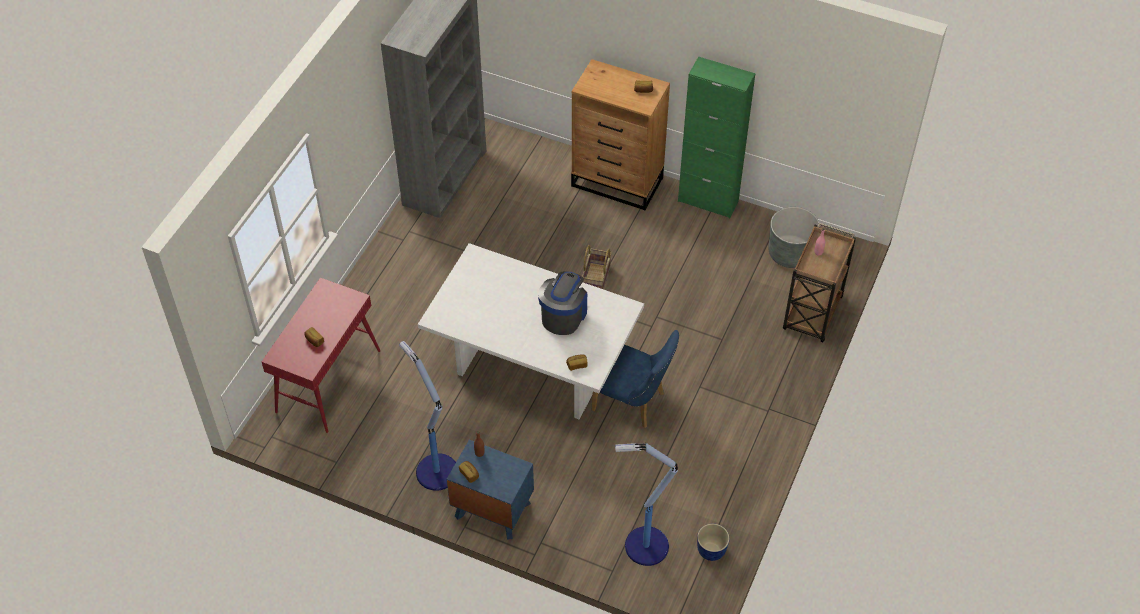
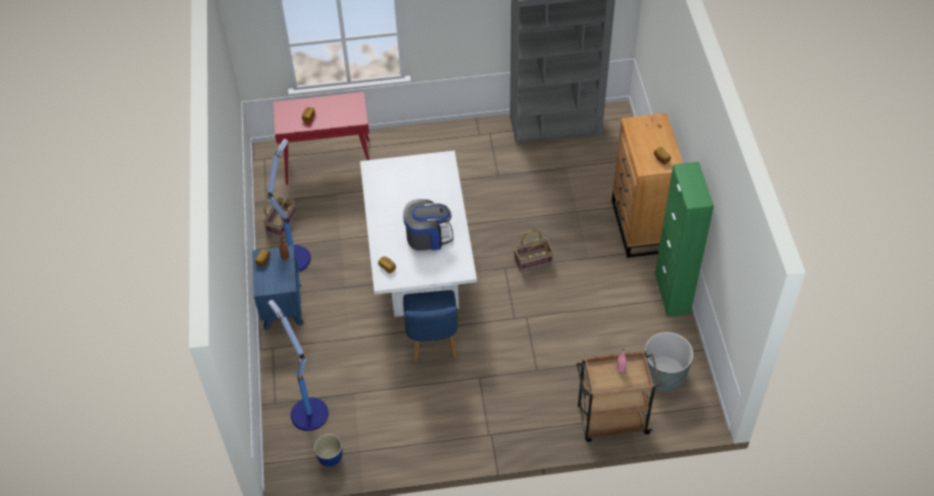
camera: 60 degrees right, 0 degrees up
none -> basket [263,194,296,238]

